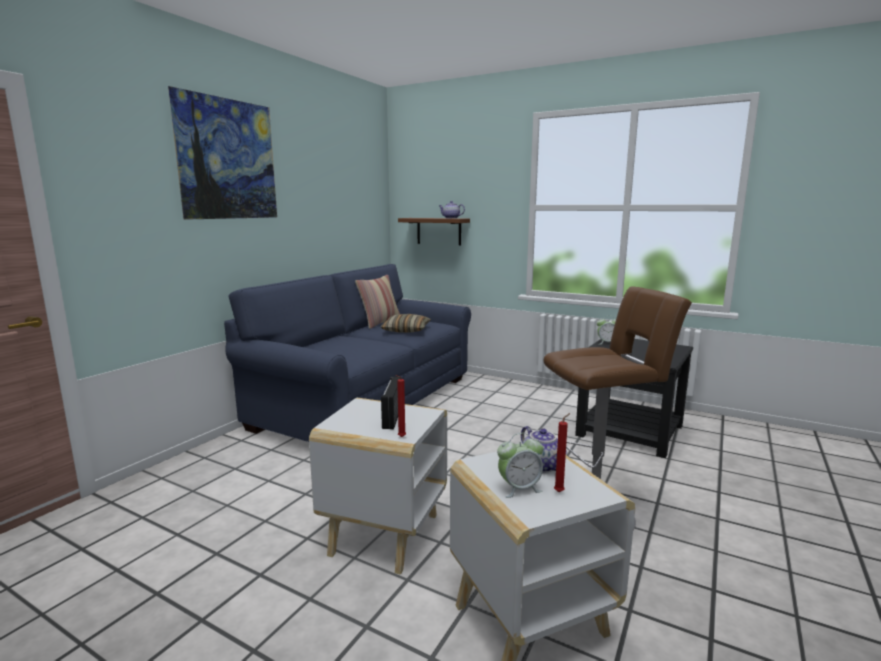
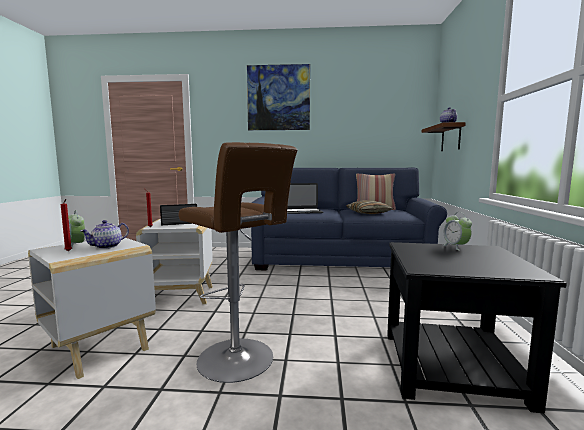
camera: 65 degrees right, 5 degrees down
none -> laptop [287,183,324,214]

